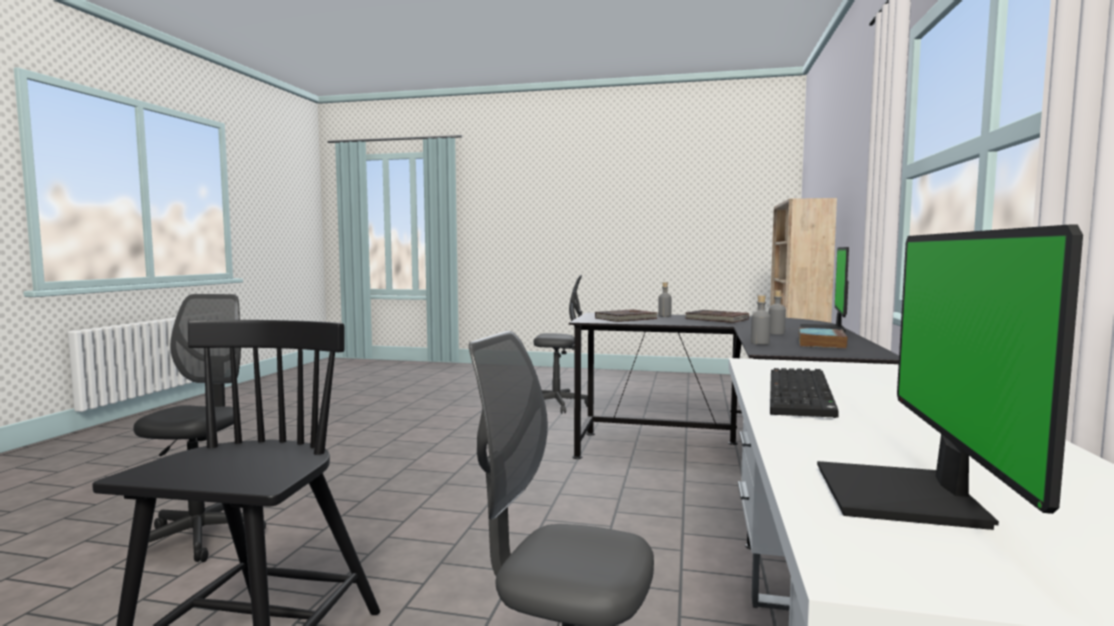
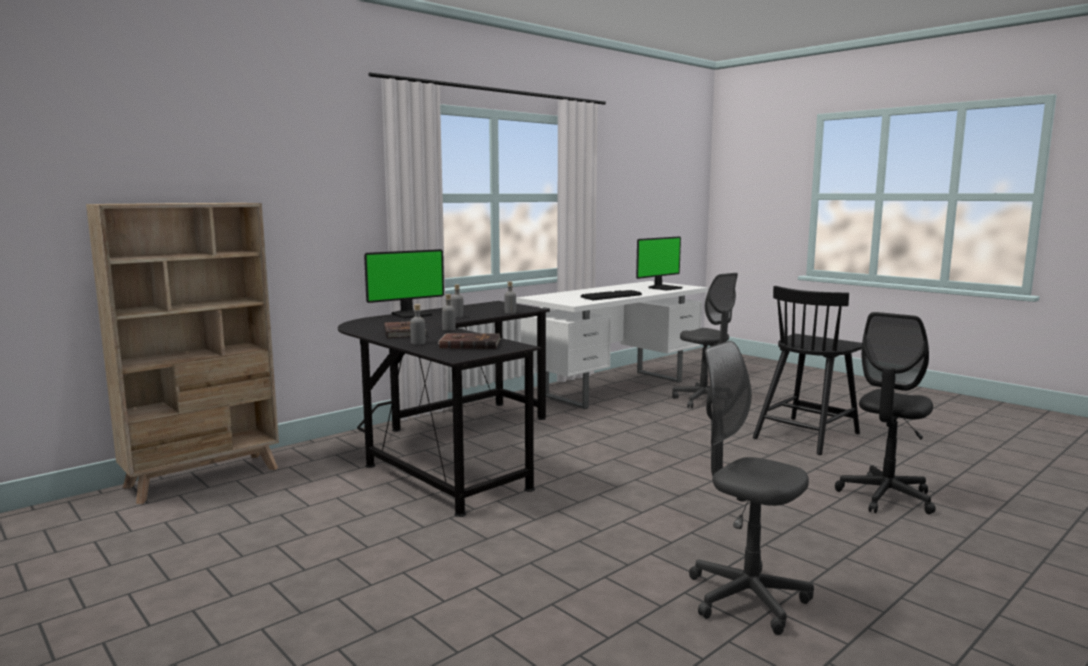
camera: 145 degrees left, 5 degrees up
grey office chair [533,275,588,414] -> grey office chair moved to [689,341,814,635]
book [798,328,848,349] -> none
none -> grey bottle [442,294,456,331]

